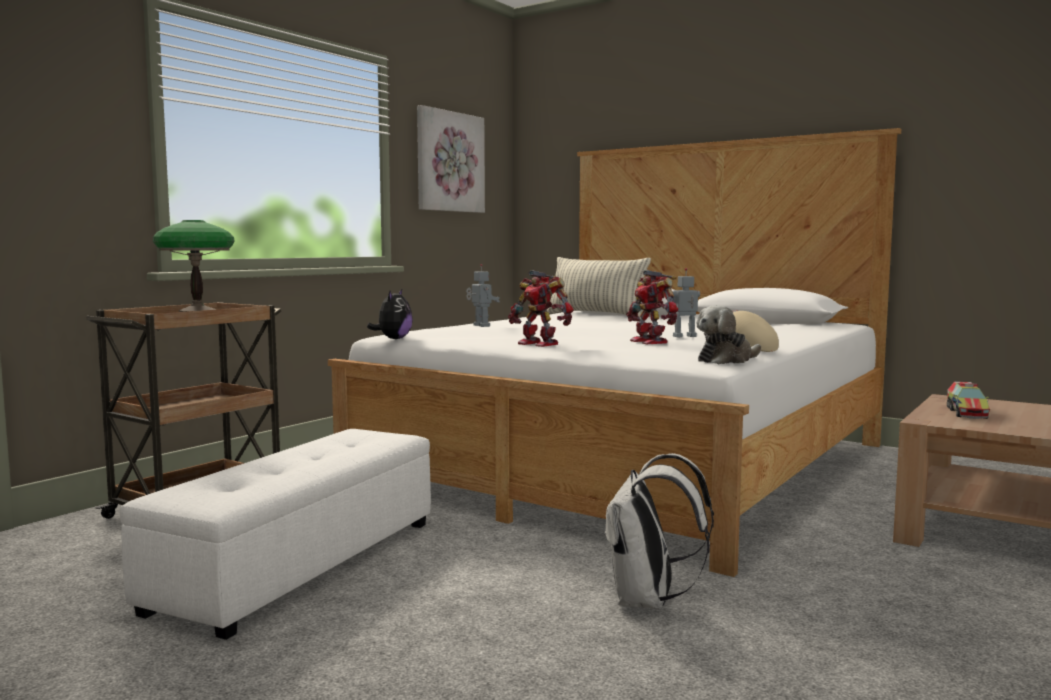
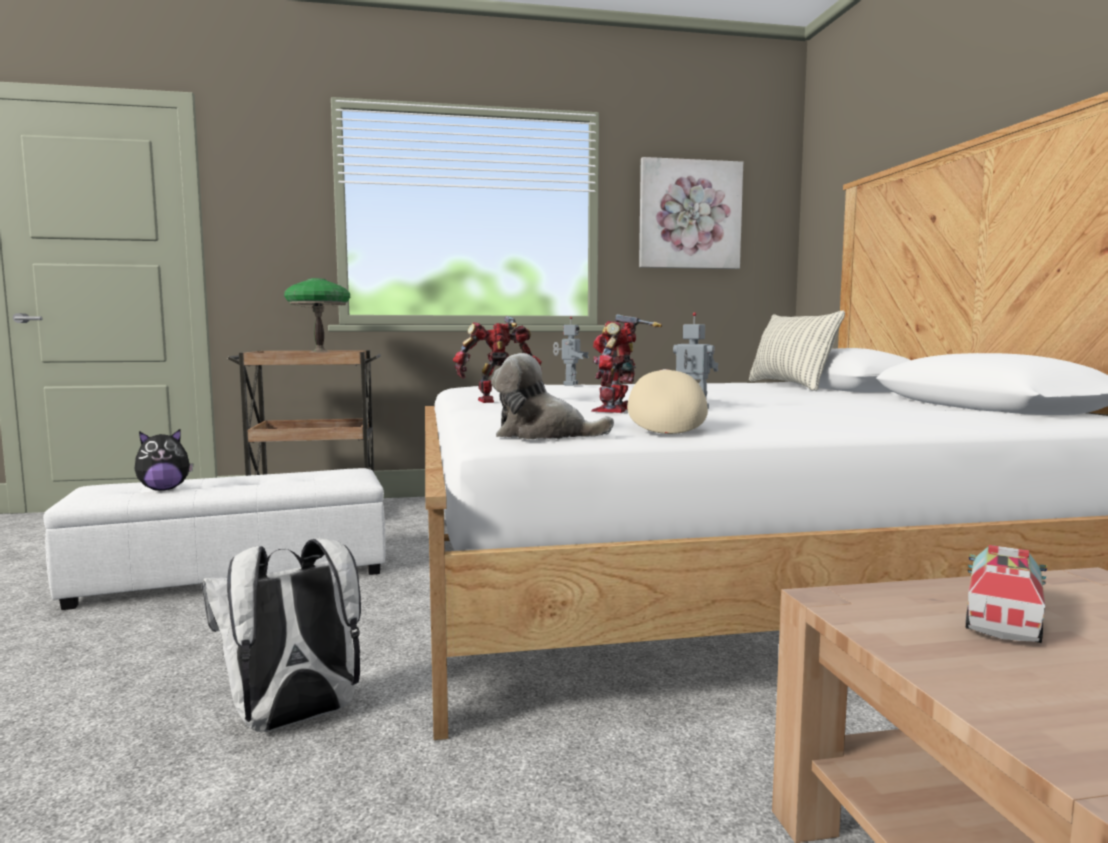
camera: 45 degrees right, 0 degrees up
plush toy [367,289,413,339] -> plush toy moved to [135,429,194,490]
toy robot [508,270,573,347] -> toy robot turned 75 degrees clockwise [453,316,542,403]
toy truck [947,381,990,419] -> toy truck turned 150 degrees clockwise [966,545,1047,643]

